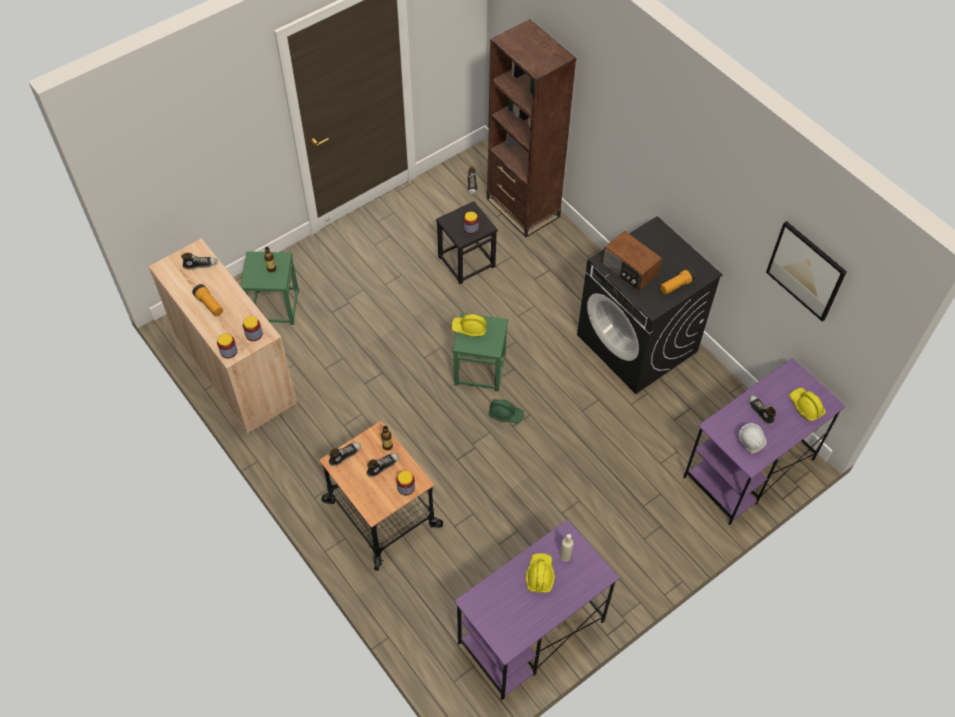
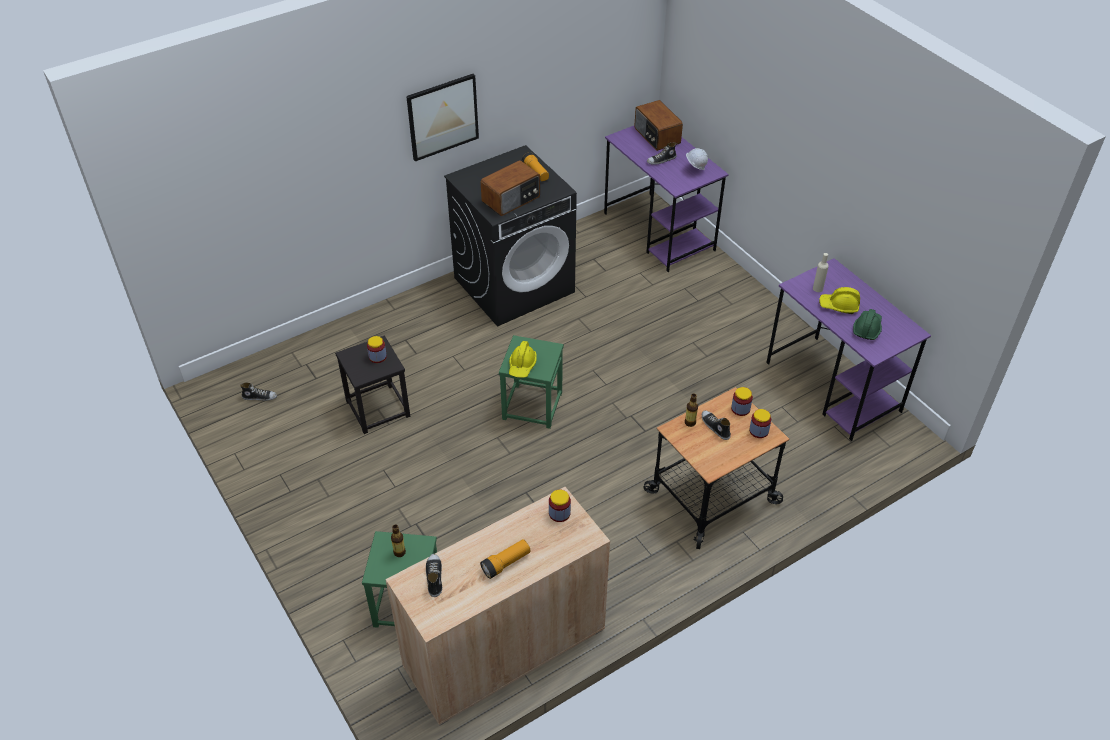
camera: 85 degrees left, 10 degrees down
jar [217,333,237,358] -> jar moved to [749,409,771,438]
shoe [329,442,361,466] -> none
brown bookcase [487,19,576,237] -> none
green hard hat [488,399,524,424] -> green hard hat moved to [853,309,882,340]
picture [766,221,847,321] -> picture moved to [406,74,479,161]
yellow hard hat [789,388,826,421] -> radio [634,100,683,151]

